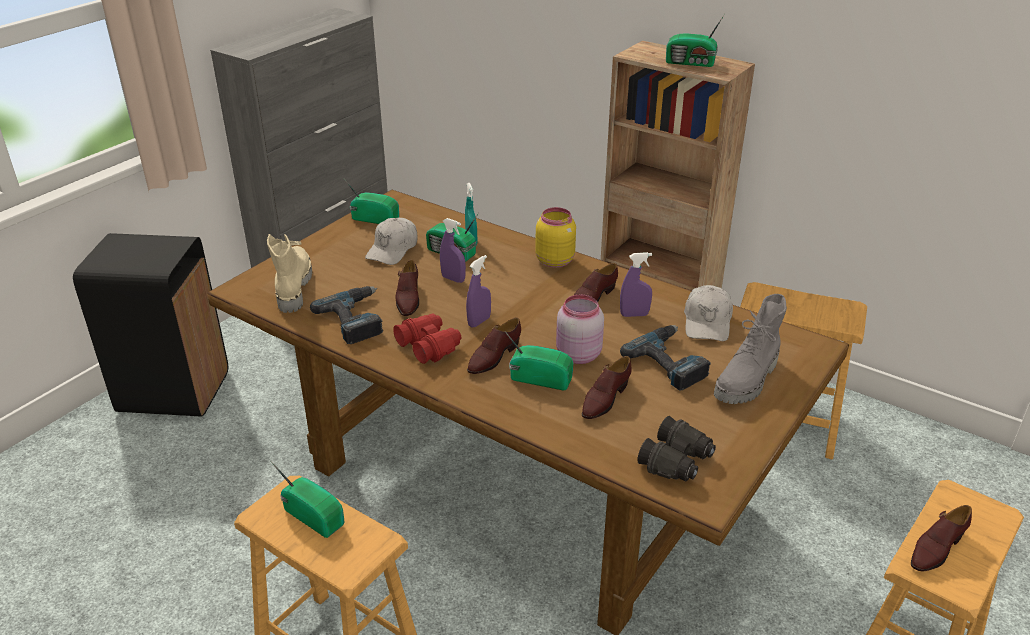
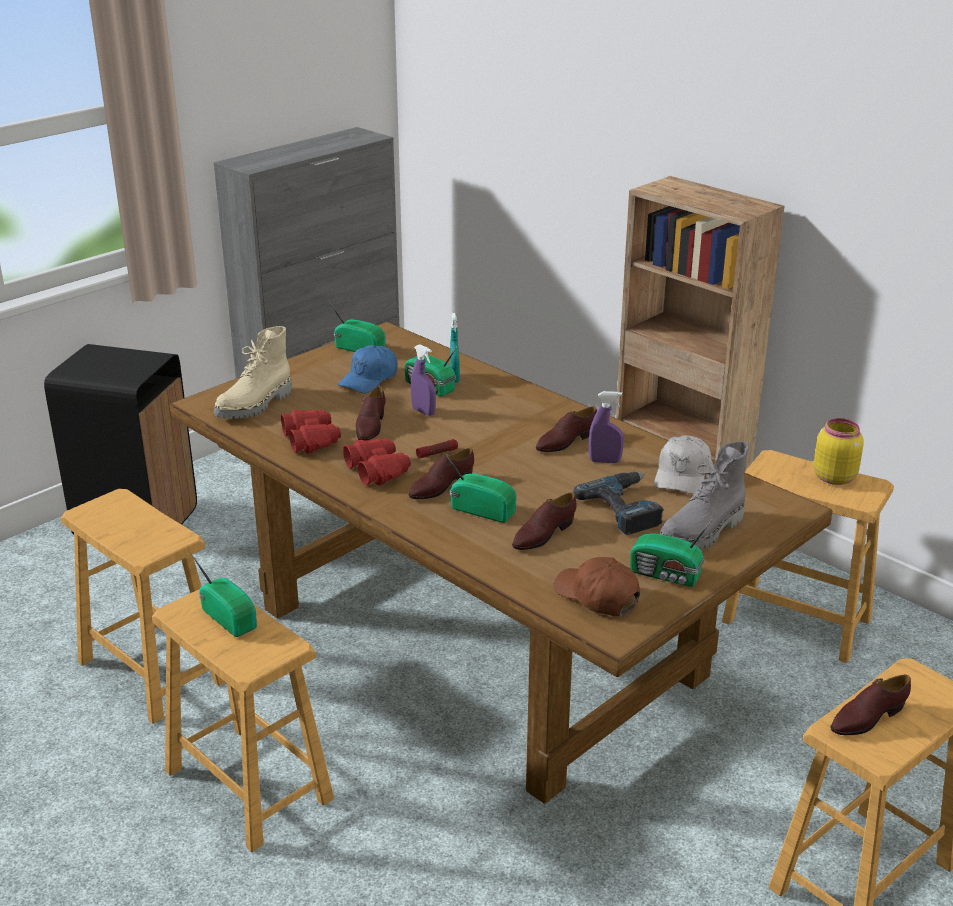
camera: 10 degrees right, 5 degrees down
beige boot [267,234,312,313] -> beige boot turned 150 degrees counterclockwise [214,326,292,419]
power drill [310,286,383,344] -> red binoculars [281,409,341,454]
white cap [365,218,417,265] -> blue cap [338,345,398,393]
purple spray bottle [466,255,491,328] -> flashlight [416,439,458,459]
yellow jar [535,207,576,267] -> yellow jar moved to [814,418,864,485]
pink jar [556,295,604,364] -> none
black binoculars [637,416,716,481] -> brown cap [553,557,640,616]
radio [666,14,725,67] -> radio moved to [630,519,713,587]
none -> brown stool [61,489,226,724]

